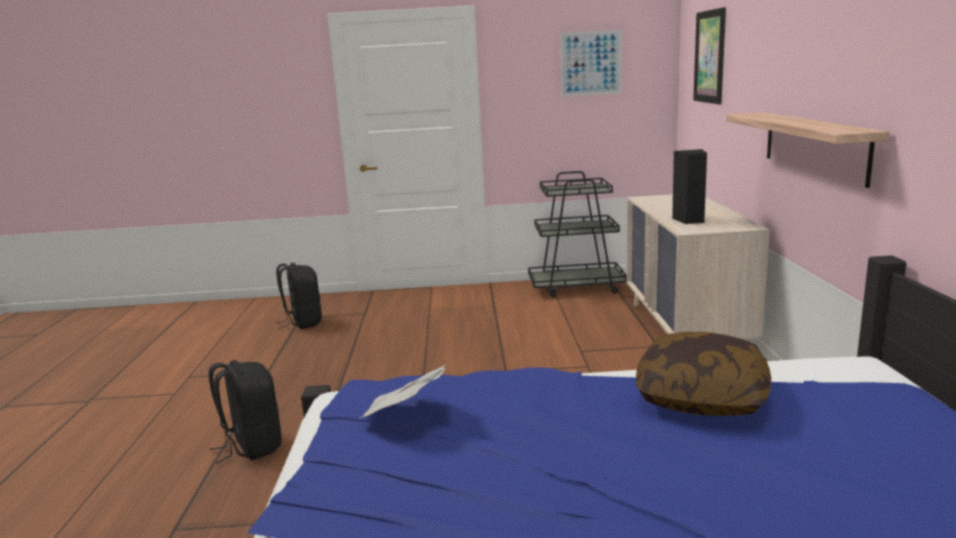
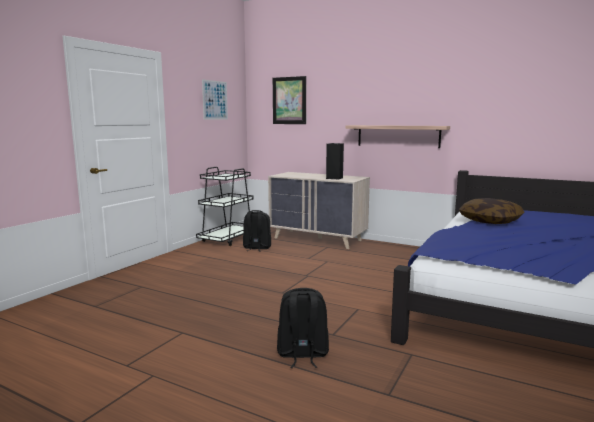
camera: 60 degrees left, 5 degrees down
black backpack [276,263,322,329] -> black backpack moved to [243,210,271,252]
newspaper [359,364,447,419] -> none

